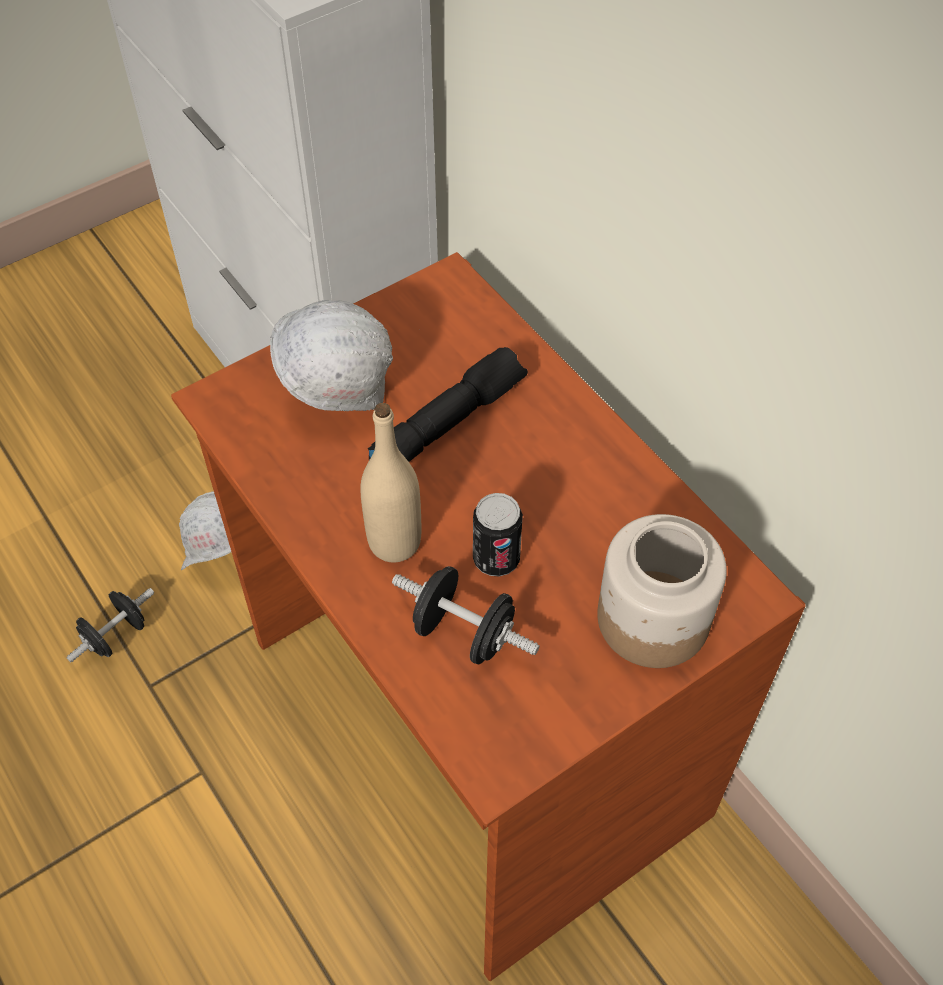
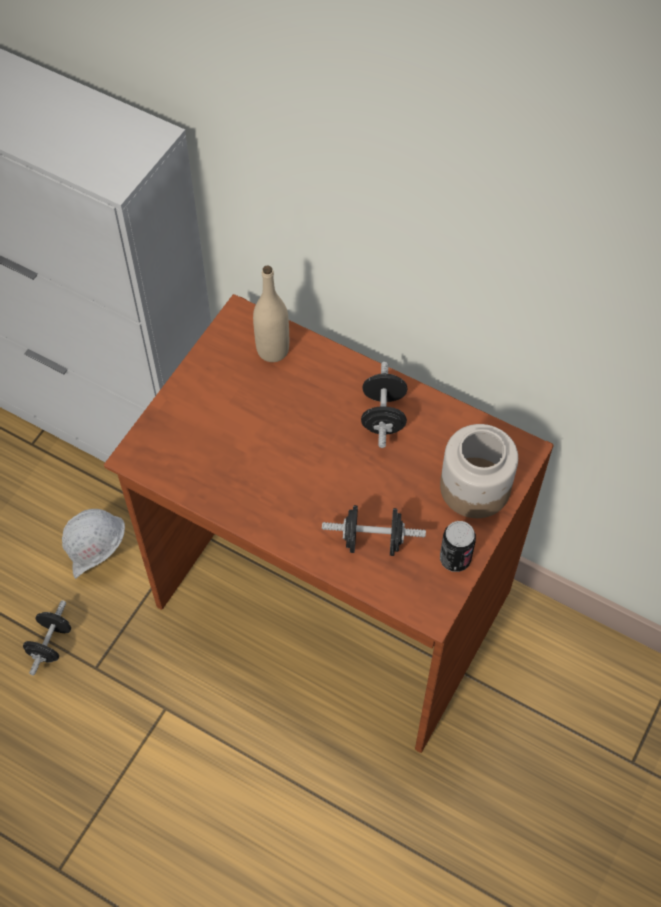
camera: 25 degrees left, 5 degrees up
white hard hat [270,300,393,412] -> none
beige bottle [360,403,422,562] -> beige bottle moved to [253,265,289,362]
black flashlight [368,347,528,462] -> none
can [473,493,523,577] -> can moved to [440,521,476,572]
none -> black dumbbell [361,362,407,448]

